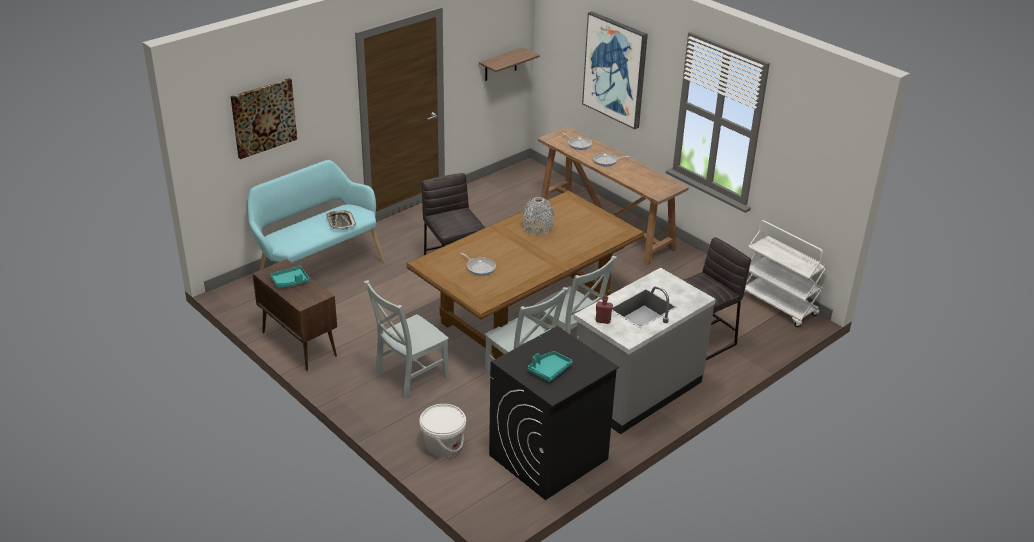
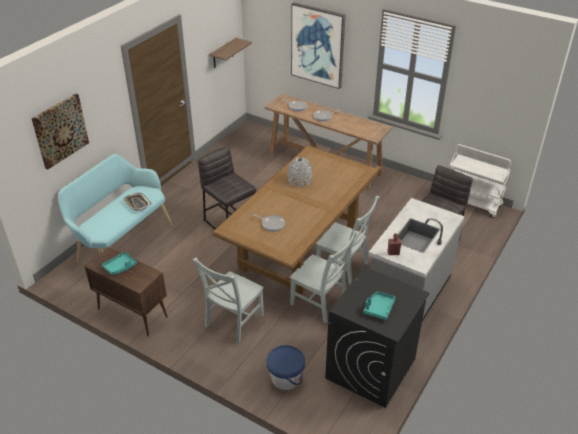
camera: 15 degrees left, 5 degrees up
white bucket [419,404,466,457] -> blue bucket [267,345,305,390]

